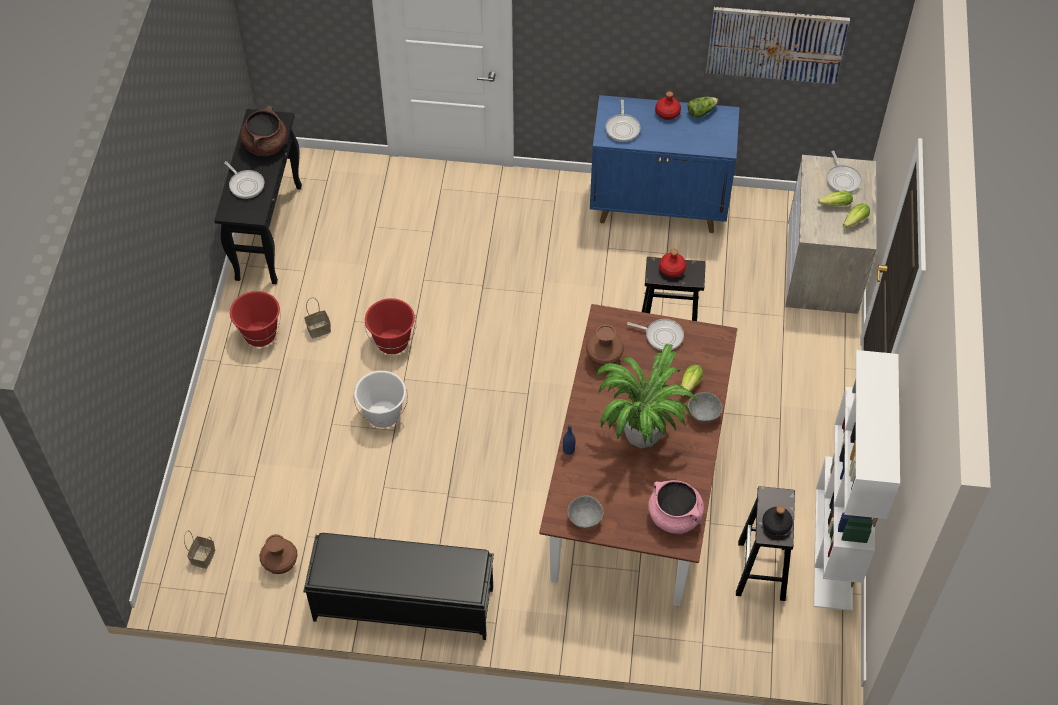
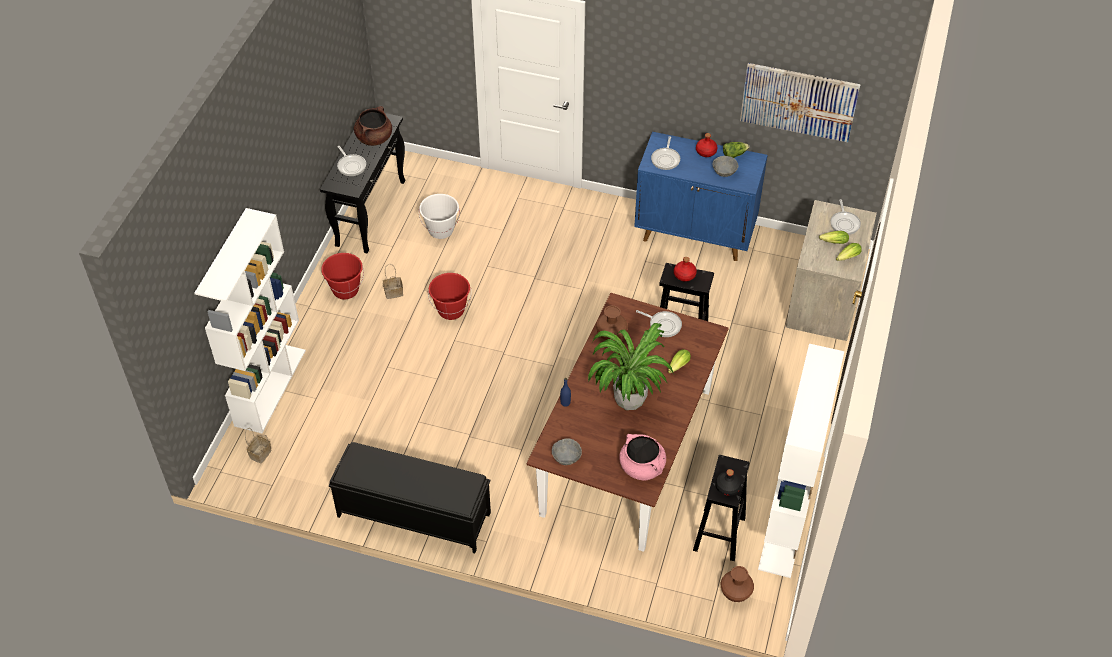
camera: 10 degrees right, 5 degrees down
brown vase [260,534,297,574] -> brown vase moved to [721,566,754,602]
white bucket [354,371,408,428] -> white bucket moved to [419,194,460,239]
grey bowl [688,392,722,423] -> grey bowl moved to [713,156,738,177]
none -> white bookcase [194,208,306,433]

